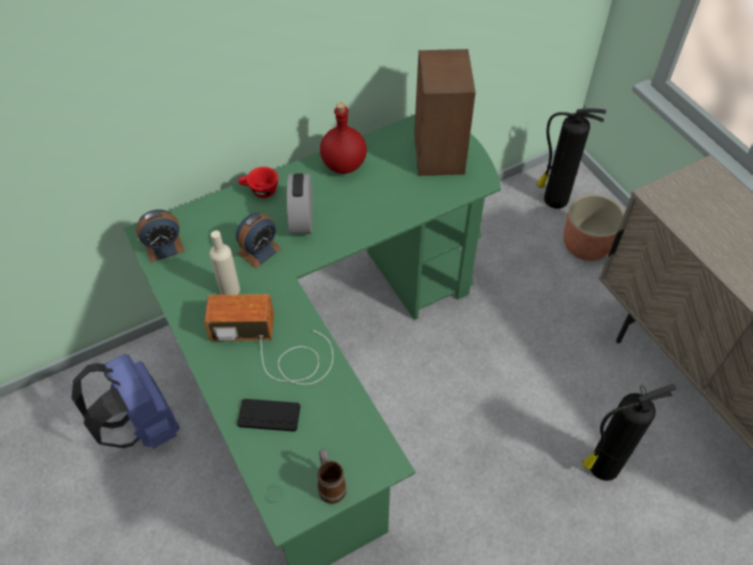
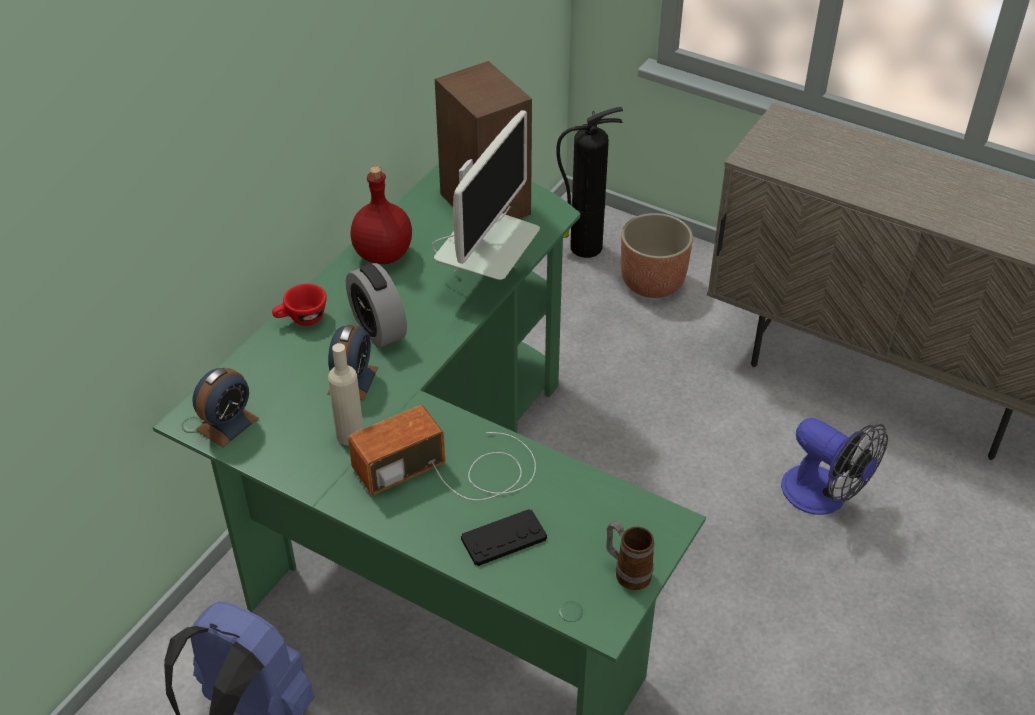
camera: 30 degrees left, 10 degrees down
fire extinguisher [582,384,676,481] -> fan [781,418,888,515]
none -> monitor [432,110,540,280]

